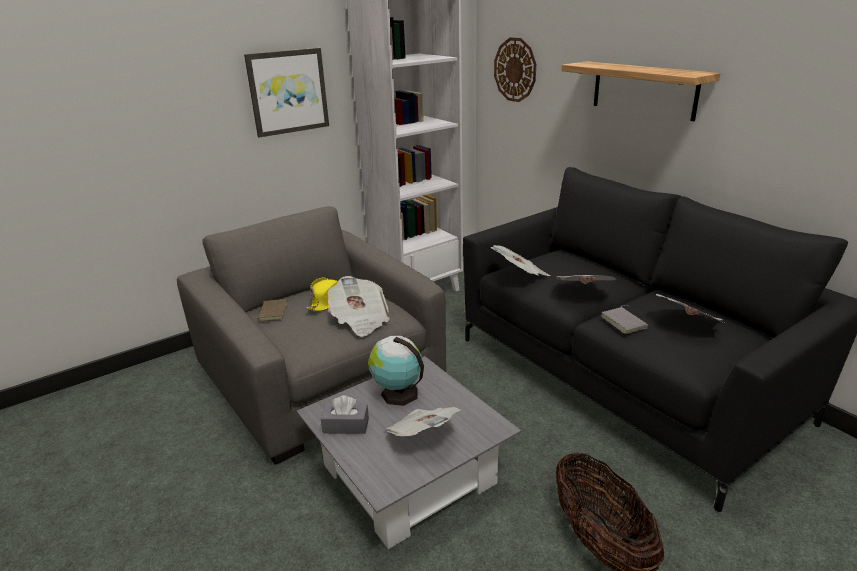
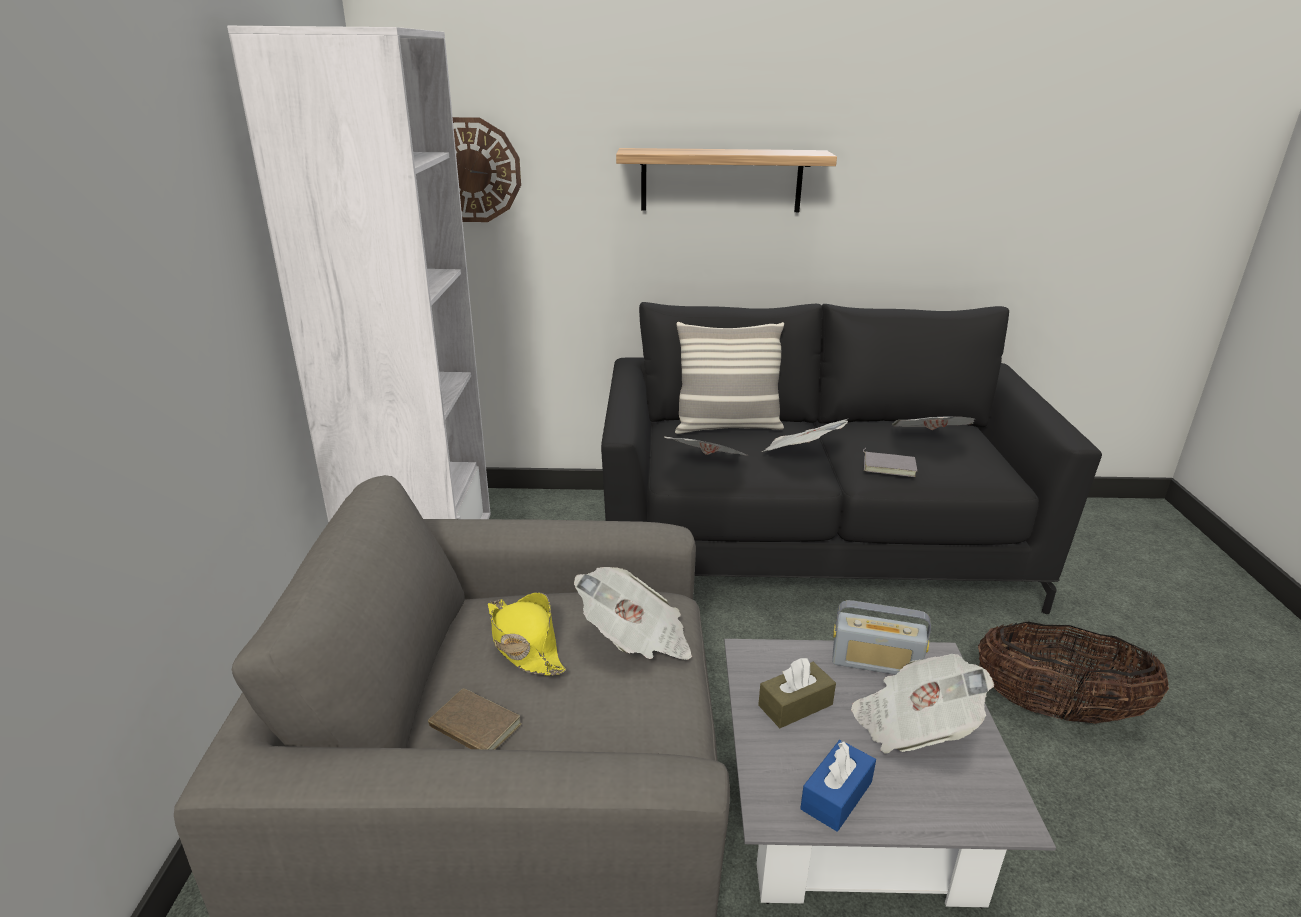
camera: 55 degrees left, 0 degrees up
picture [244,48,329,138] -> none
grey tissue box [321,395,369,434] -> blue tissue box [800,740,876,831]
globe [368,336,424,406] -> brown tissue box [758,658,836,728]
none -> pillow [675,322,784,434]
none -> radio [832,600,931,675]

